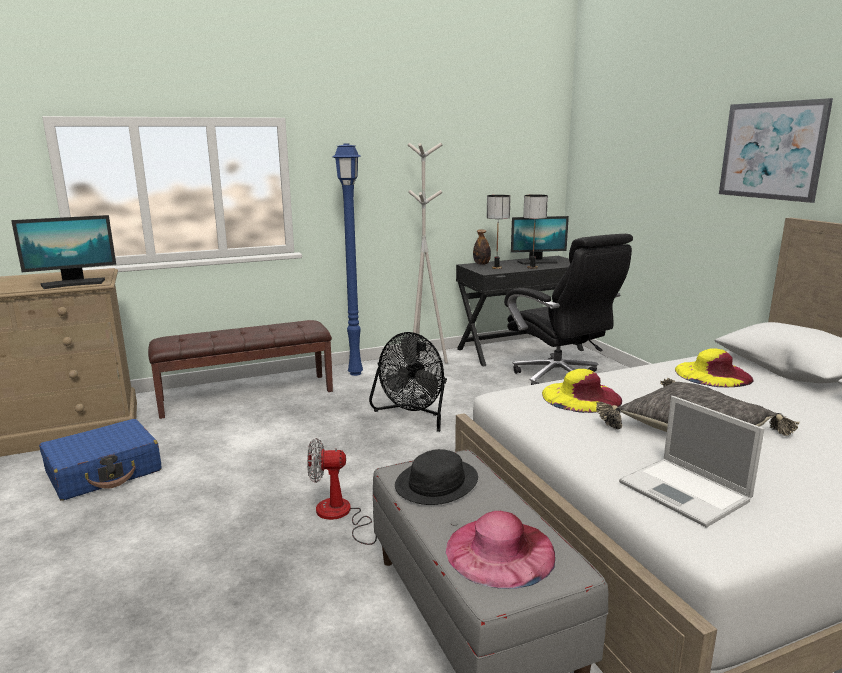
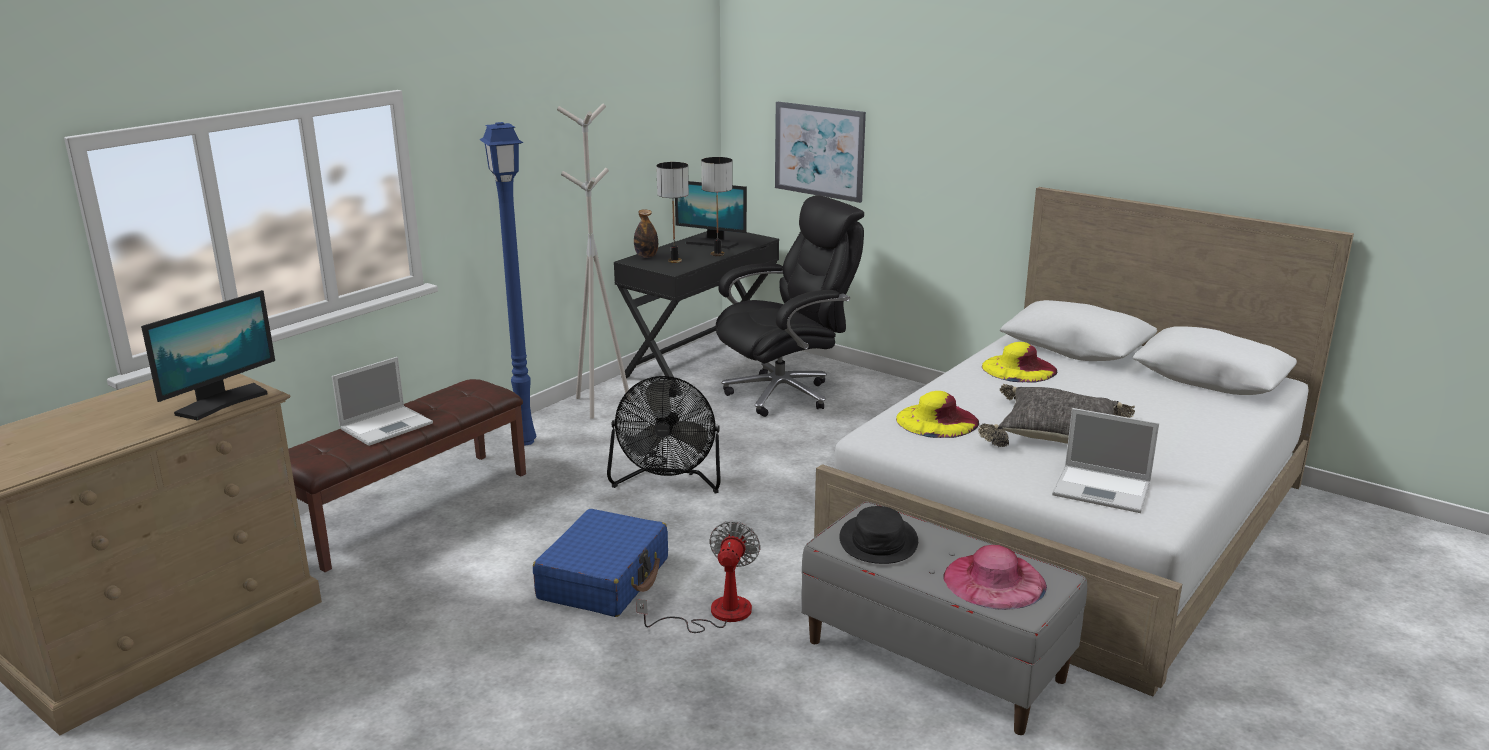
camera: 30 degrees left, 5 degrees up
blue suitcase [39,419,162,500] -> blue suitcase moved to [533,509,668,617]
fan [307,438,377,545] -> fan turned 135 degrees clockwise [636,521,761,633]
black office chair [504,234,633,385] -> black office chair turned 60 degrees counterclockwise [716,195,864,417]
monitor [511,216,569,265] -> monitor turned 60 degrees clockwise [675,181,747,249]
picture [719,98,833,203] -> picture moved to [775,102,866,203]
none -> laptop [332,357,433,446]

